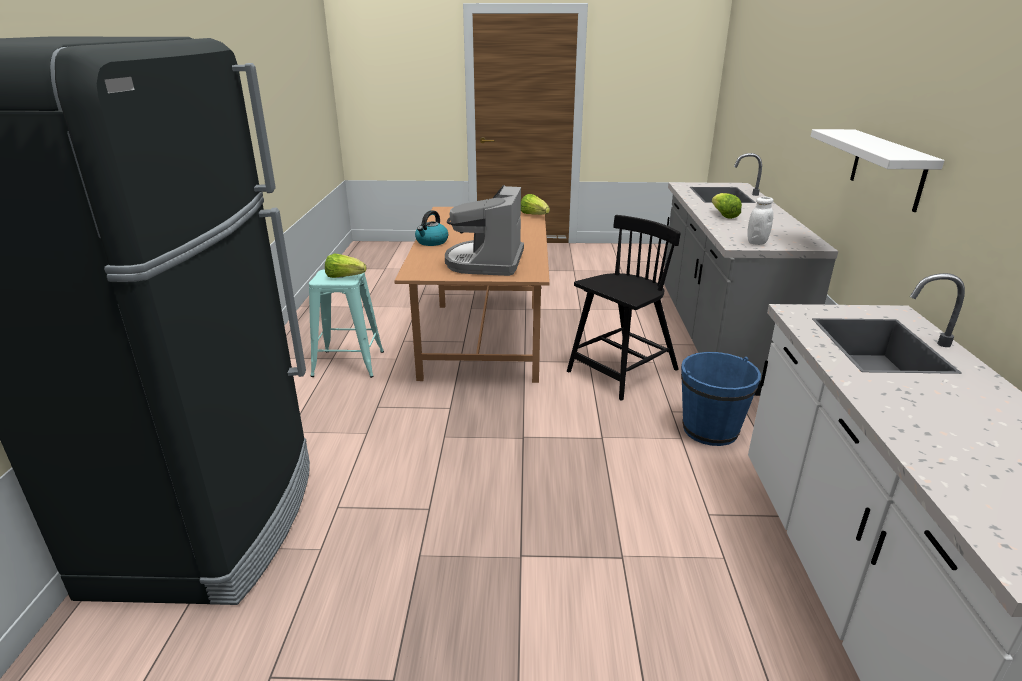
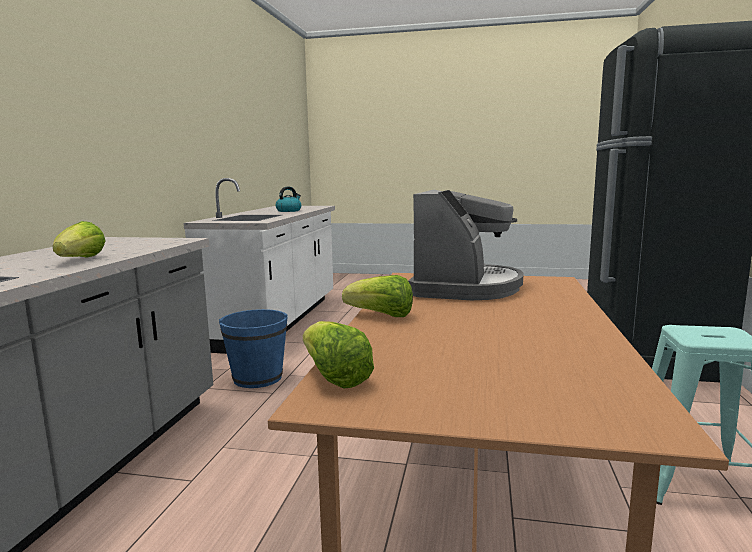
camera: 170 degrees left, 15 degrees down
lettuce [325,253,366,278] -> lettuce moved to [342,275,413,317]
kettle [415,210,448,246] -> kettle moved to [276,187,301,212]
black chair [567,215,681,400] -> none
white jar [748,197,774,245] -> none
white shelf [811,129,945,212] -> none

